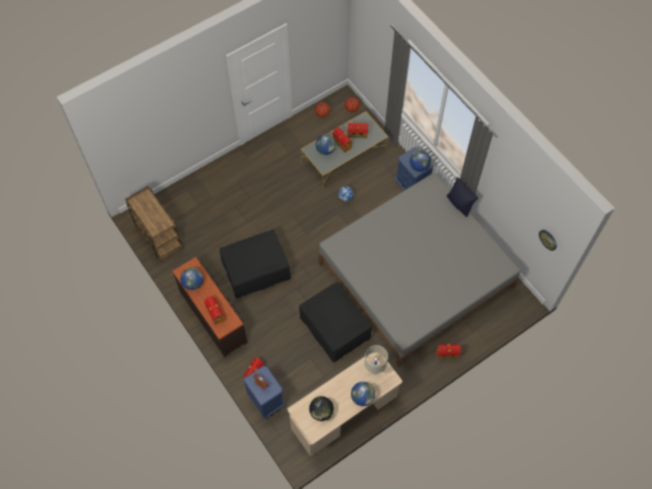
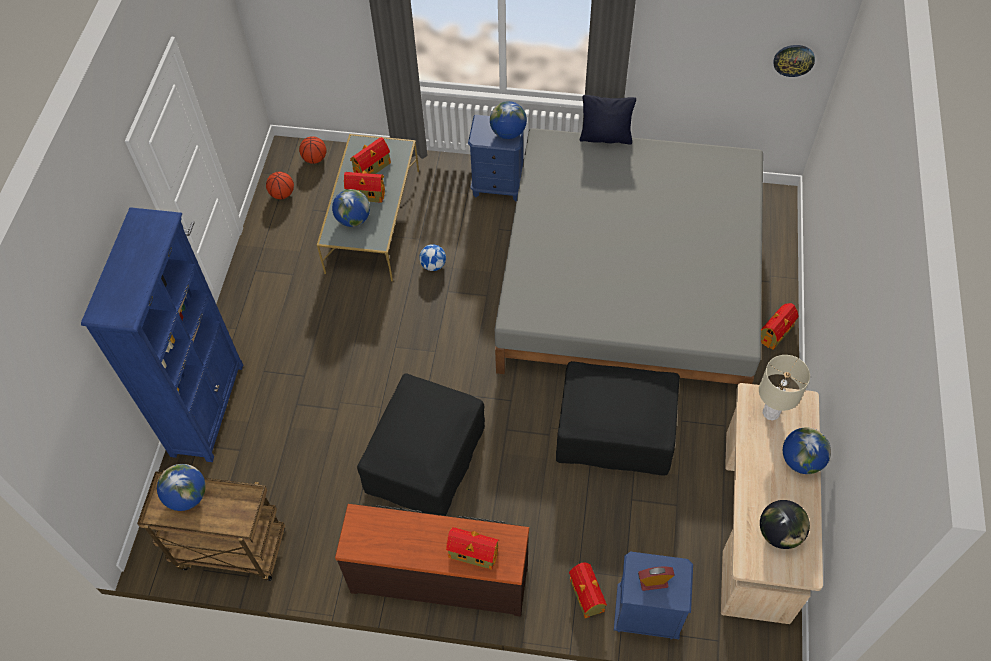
camera: 45 degrees left, 5 degrees down
globe [180,267,203,290] -> globe moved to [157,464,206,511]
none -> blue bookcase [81,207,243,462]

